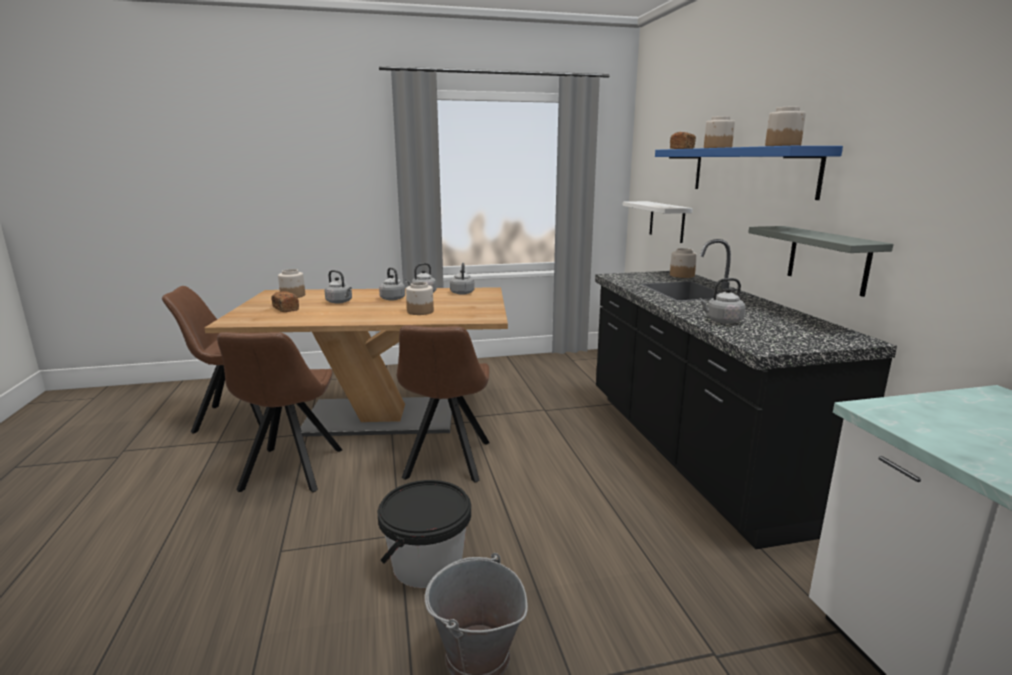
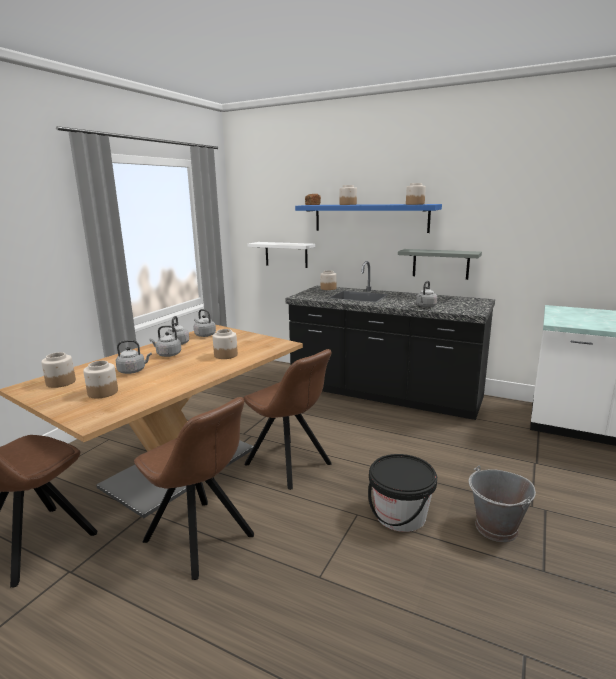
camera: 50 degrees left, 0 degrees up
bread [271,291,299,312] -> jar [83,361,118,398]

